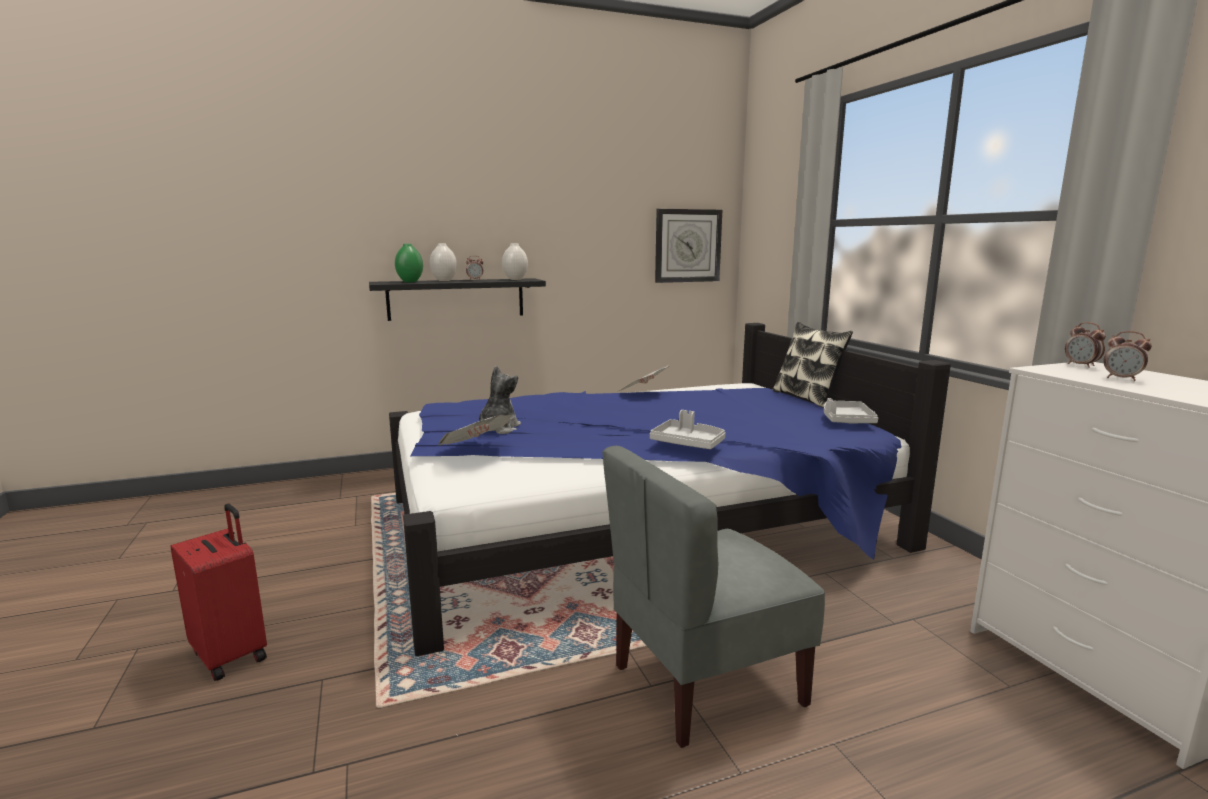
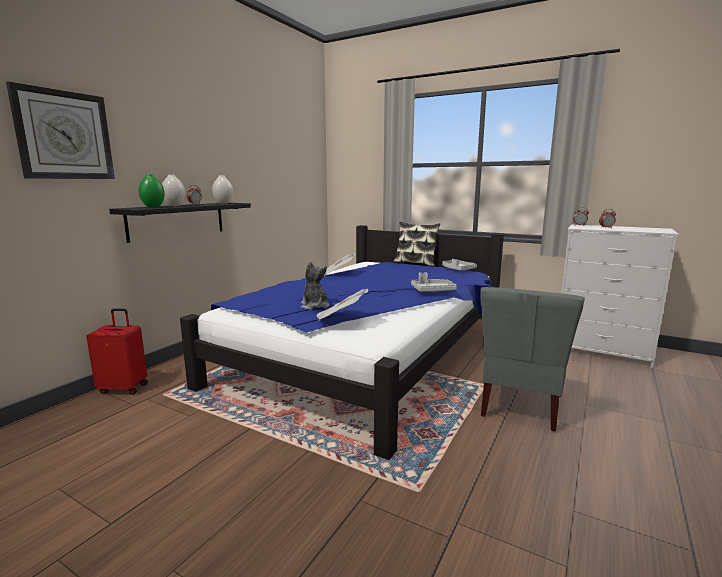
camera: 40 degrees left, 0 degrees up
red suitcase [171,503,267,681] -> red suitcase moved to [86,308,148,395]
wall clock [655,209,722,283] -> wall clock moved to [6,81,115,179]

